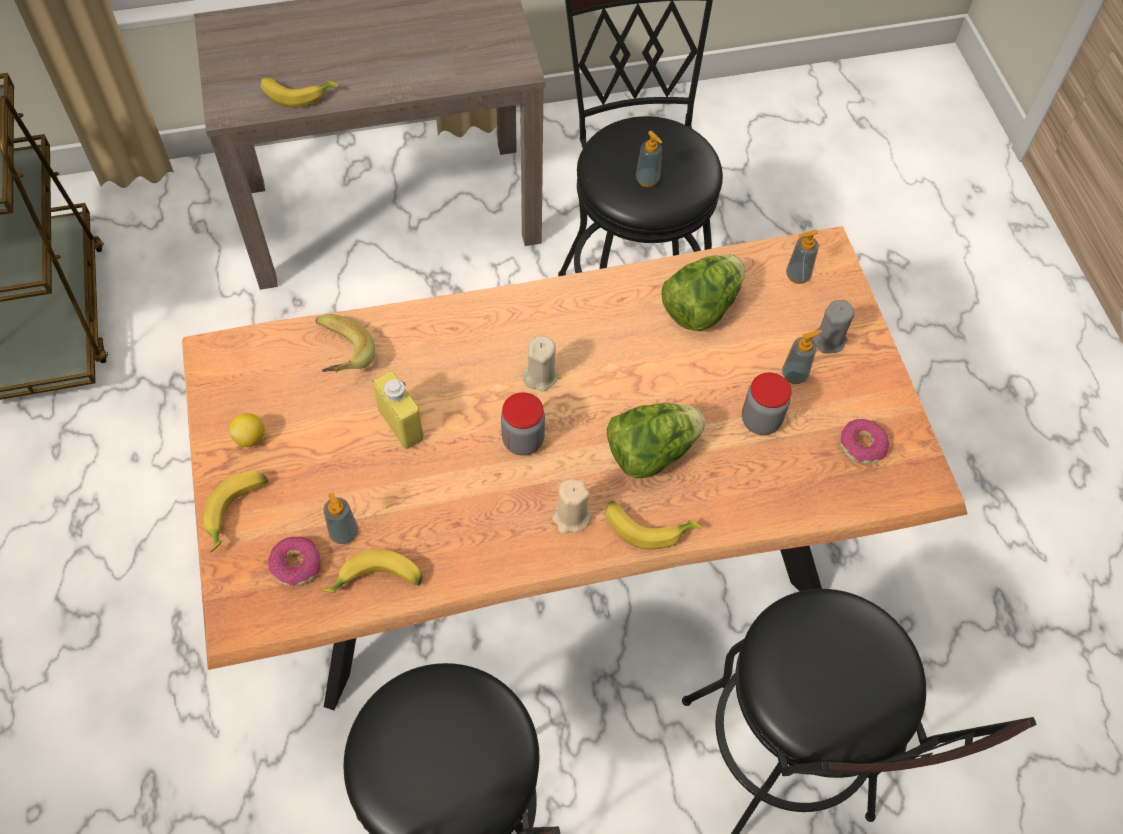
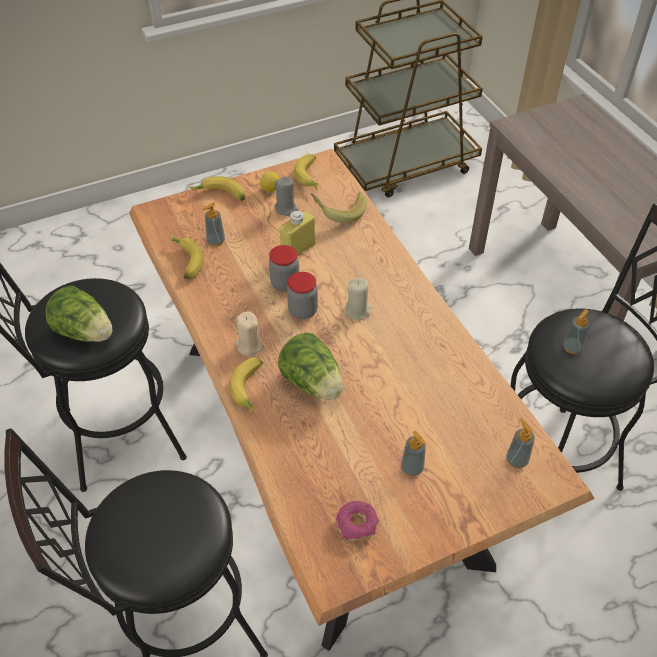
camera: 80 degrees right, 10 degrees down
banana [261,77,338,108] -> banana moved to [294,154,319,190]
donut [268,537,320,586] -> none
lettuce [662,254,745,331] -> lettuce moved to [45,286,112,342]
jar [742,373,792,435] -> jar moved to [269,245,299,292]
grey candle [812,300,854,353] -> grey candle moved to [274,177,298,216]

